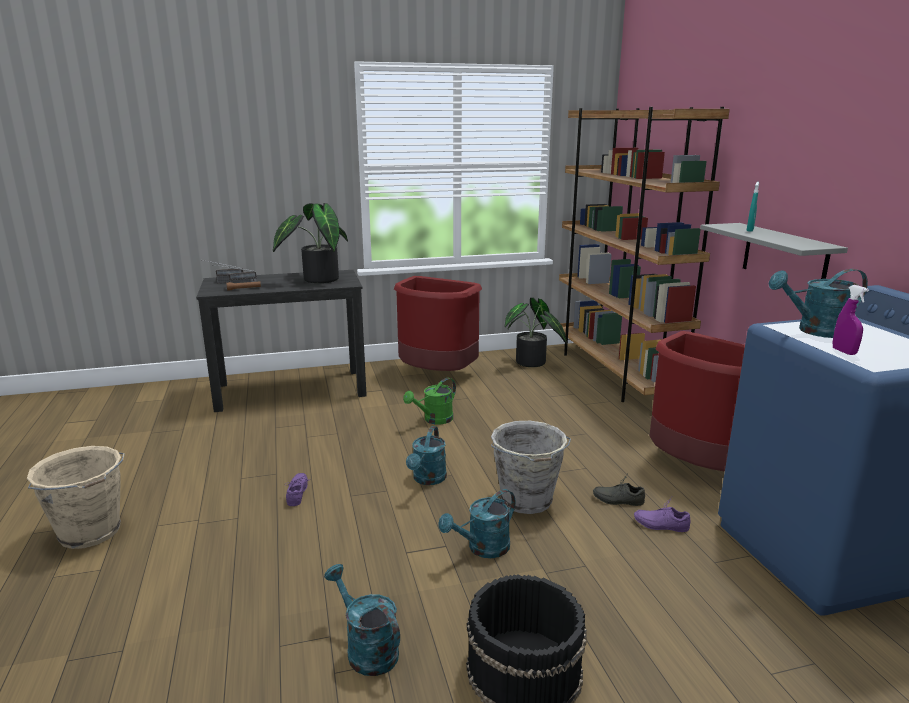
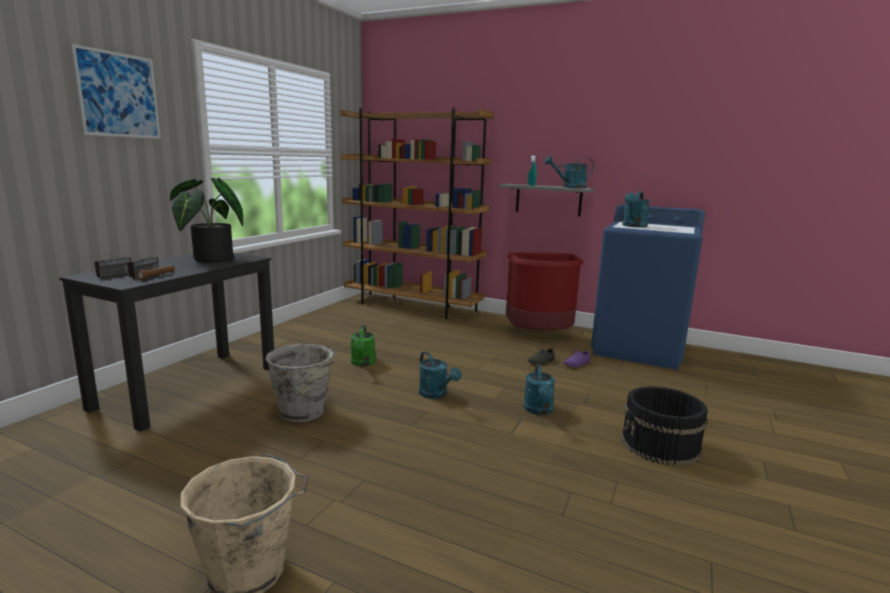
camera: 50 degrees left, 5 degrees down
purple shoe [285,473,310,506] -> none
turquoise watering can [324,564,400,676] -> turquoise watering can moved to [545,155,594,188]
red trash can [394,276,482,371] -> none
grey bucket [491,421,571,514] -> grey bucket moved to [265,344,335,423]
potted plant [505,297,567,367] -> none
purple spray bottle [833,285,869,355] -> none
none -> picture [71,44,161,139]

